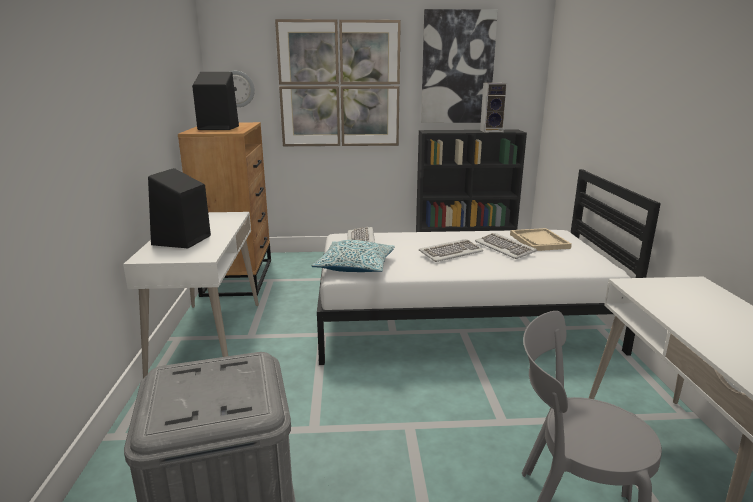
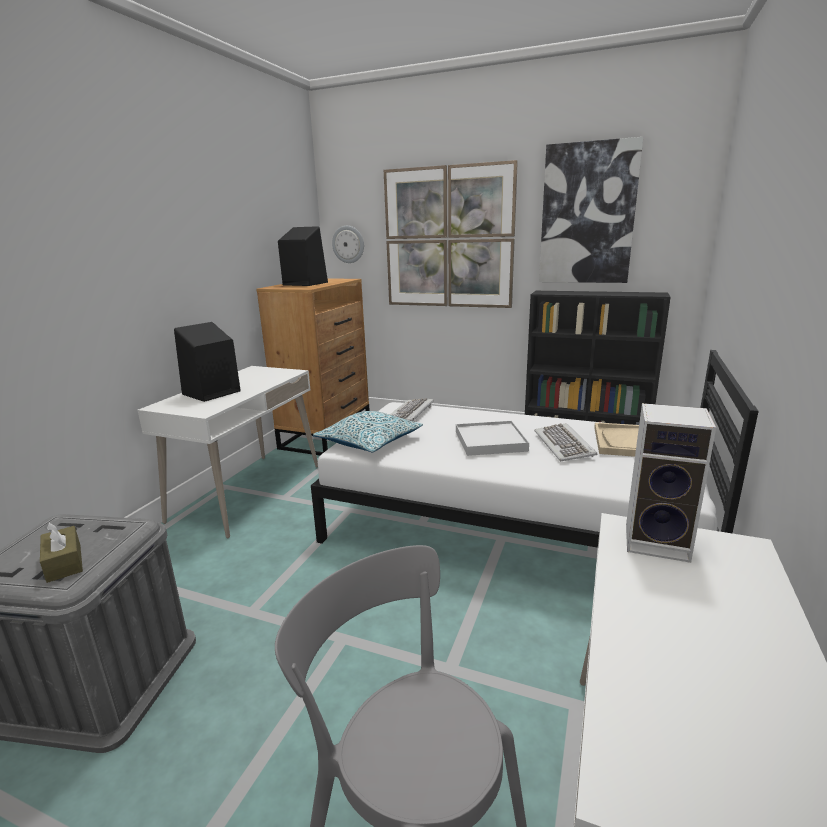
camera: 25 degrees right, 0 degrees up
keyboard [419,239,483,262] -> white tray [456,421,529,456]
speaker [480,83,507,132] -> speaker moved to [626,403,716,563]
none -> brown tissue box [40,522,83,583]

